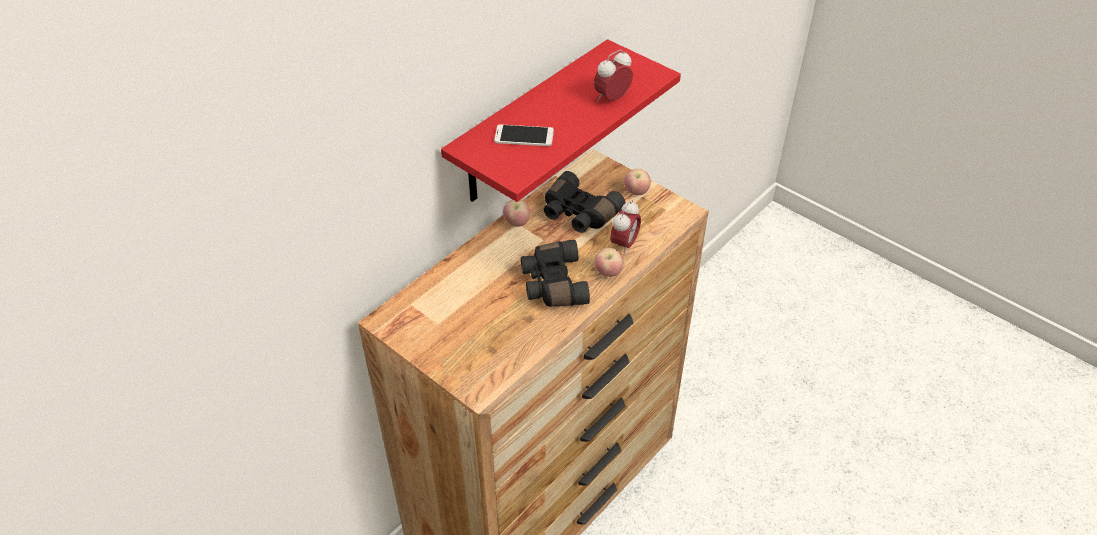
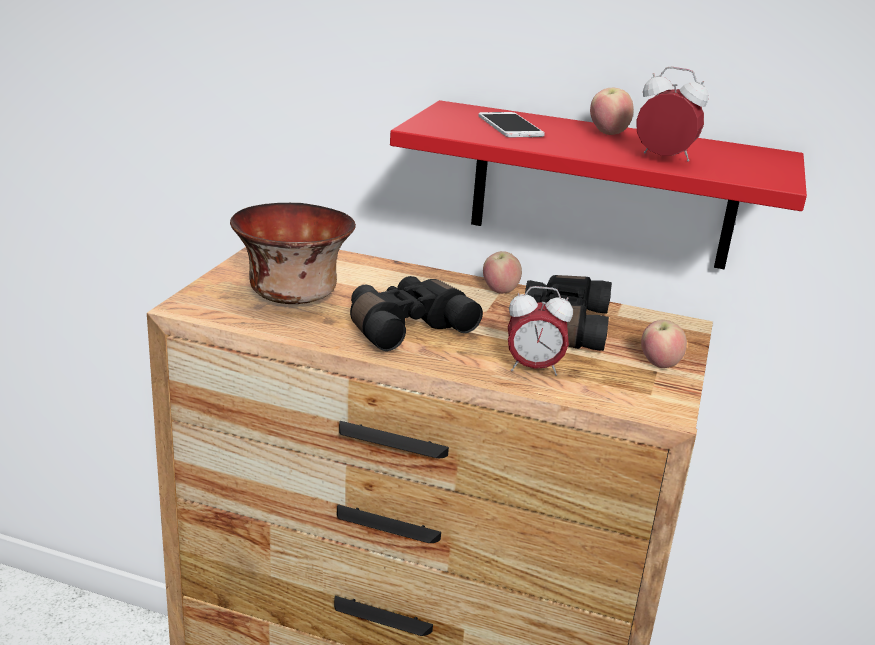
camera: 65 degrees right, 20 degrees down
apple [594,248,623,277] -> apple moved to [590,88,634,135]
none -> bowl [230,203,356,304]

